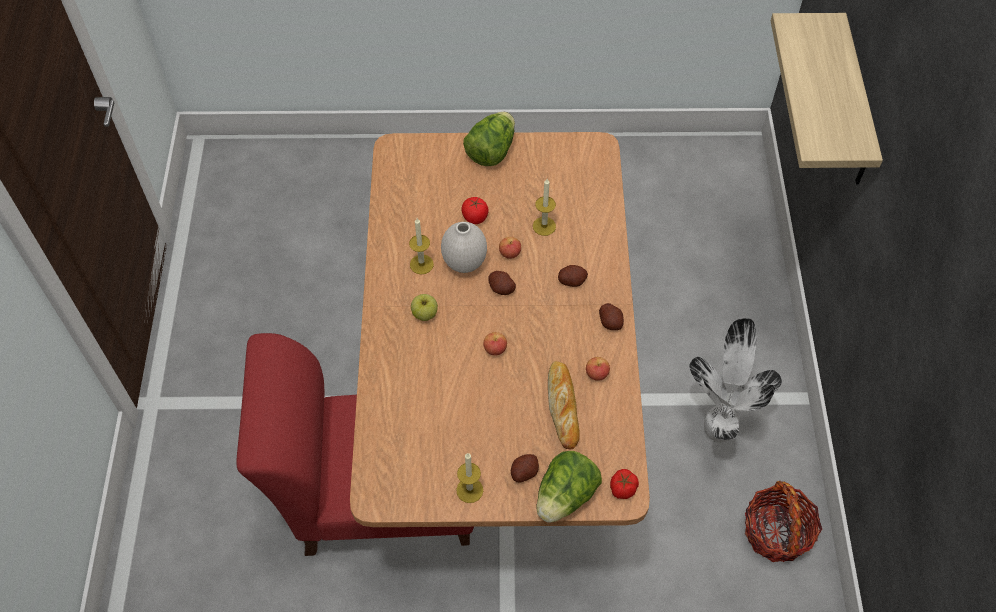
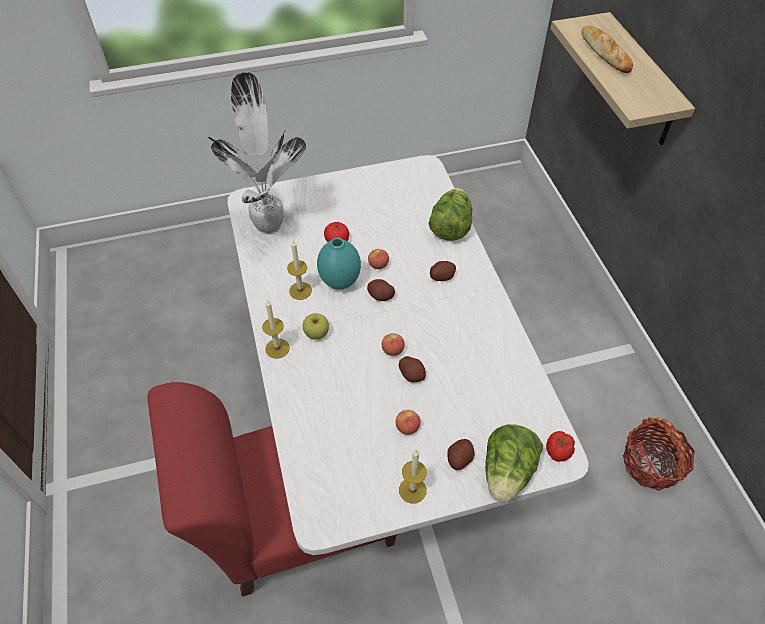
camera: 15 degrees left, 5 degrees down
brown dining table [350,132,650,527] -> white dining table [228,155,589,555]
white vase [441,222,487,273] -> turquoise vase [317,238,361,290]
lettuce [463,112,515,166] -> lettuce moved to [429,188,472,241]
candle [533,179,556,236] -> candle moved to [262,300,290,359]
bread [548,361,580,449] -> bread moved to [582,26,633,73]
apple [586,357,610,381] -> apple moved to [395,410,420,435]
potato [599,303,624,330] -> potato moved to [398,356,426,382]
potted plant [689,318,782,443] -> potted plant moved to [208,72,306,234]

